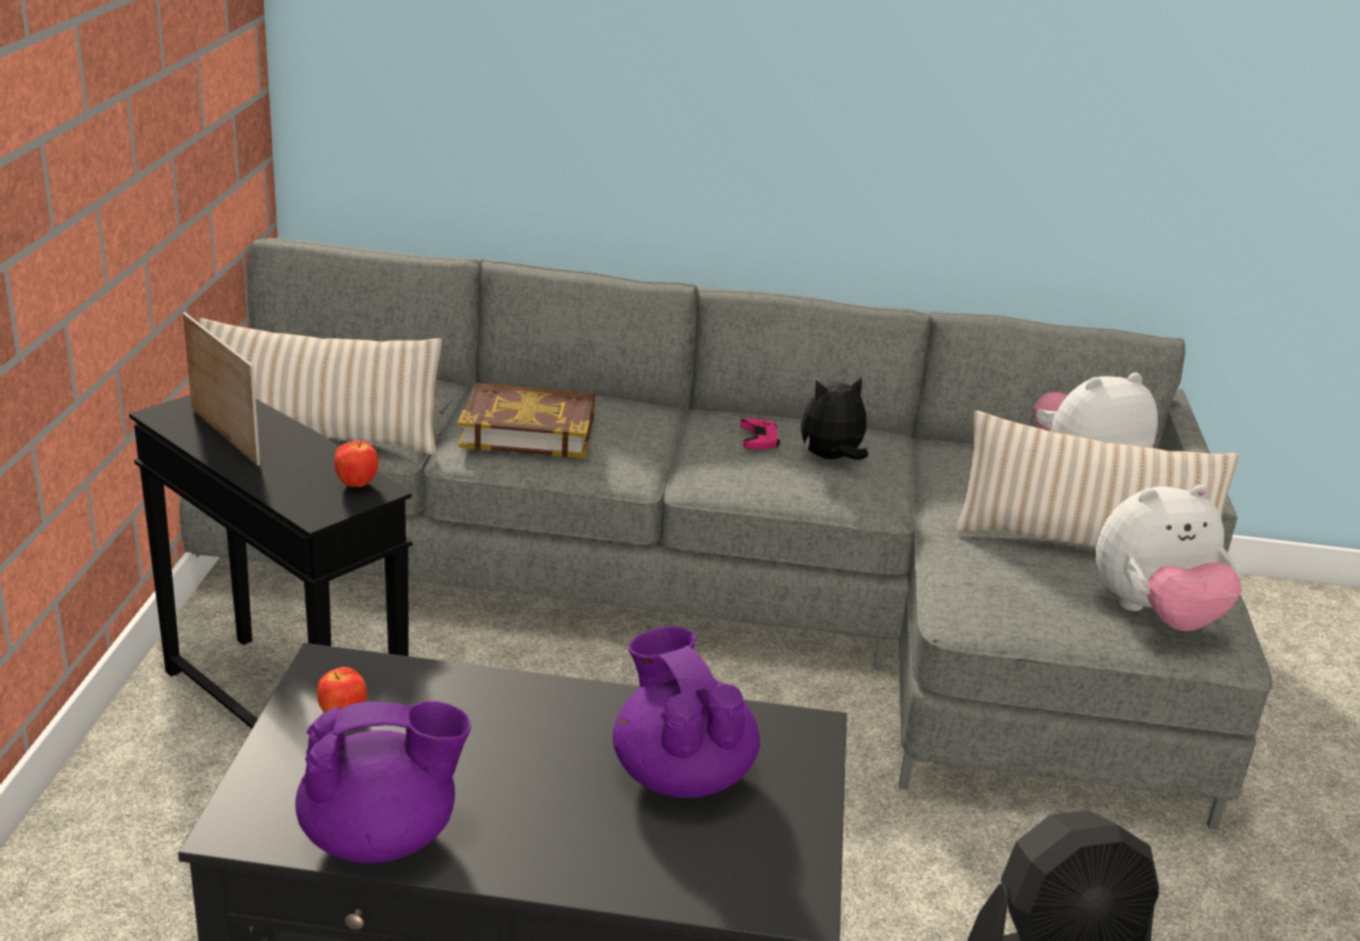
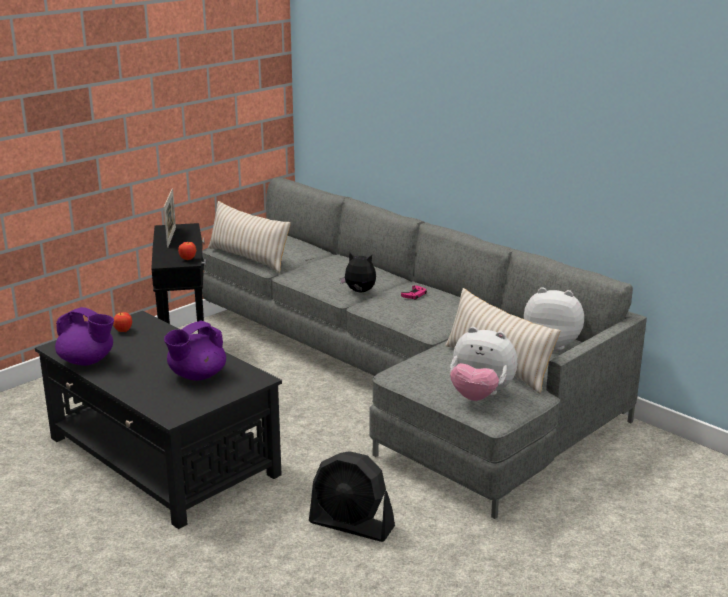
camera: 40 degrees right, 5 degrees down
book [458,383,595,458] -> none
purple teapot [613,626,760,798] -> purple teapot turned 150 degrees counterclockwise [164,320,226,381]
plush toy [801,376,868,460] -> plush toy moved to [340,252,376,292]

